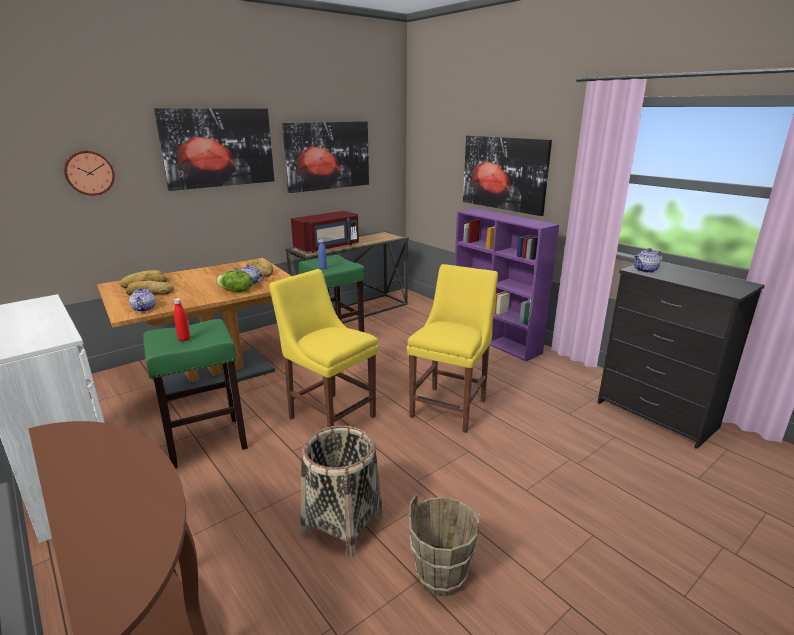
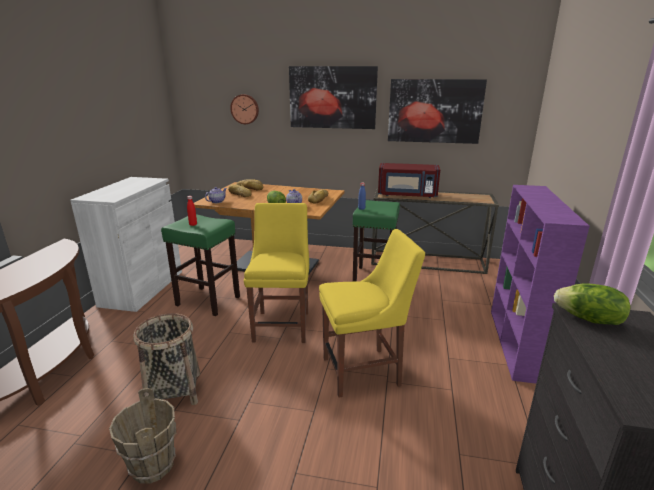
camera: 50 degrees right, 0 degrees up
picture [463,136,552,216] -> none
teapot [634,248,663,273] -> lettuce [554,283,630,325]

